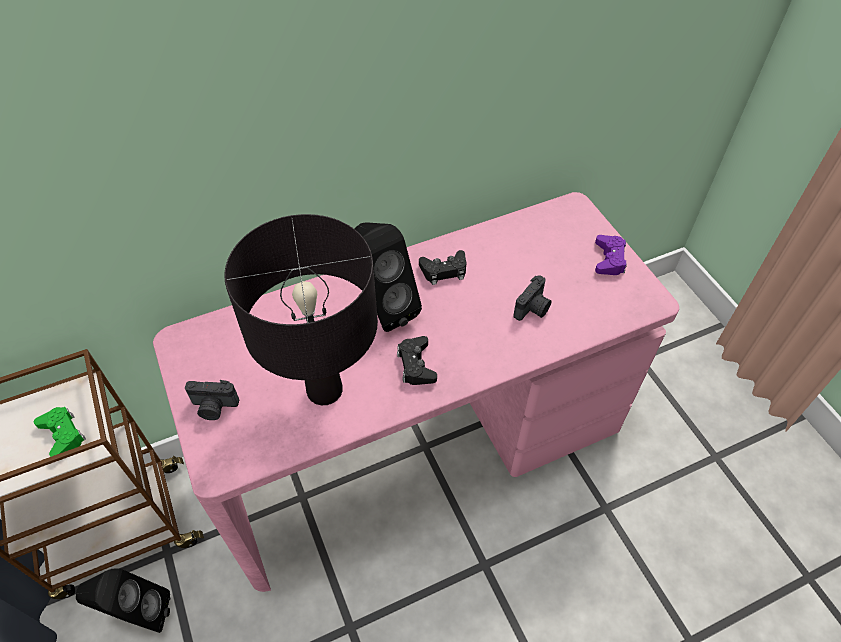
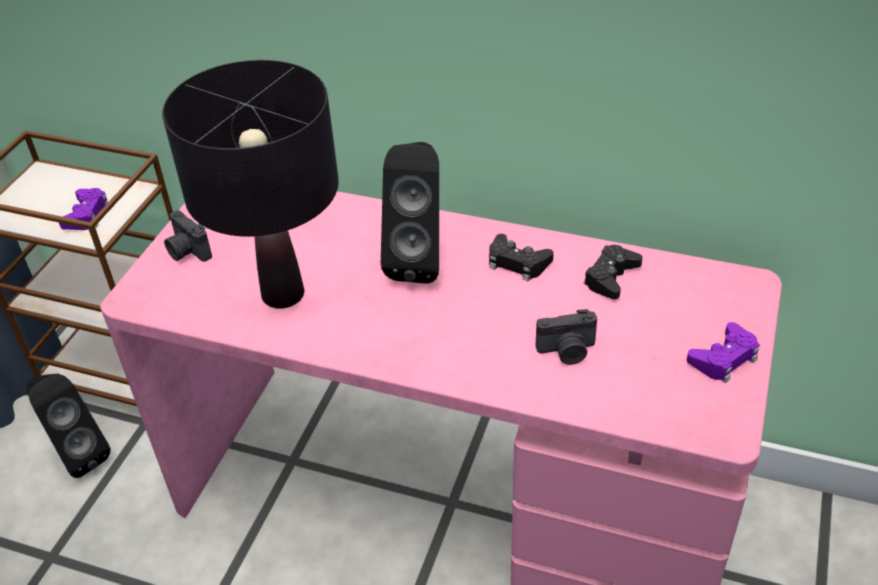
camera: 45 degrees right, 10 degrees down
green game controller [34,407,86,457] -> purple game controller [59,188,108,230]
black game controller [397,336,437,385] -> black game controller moved to [584,245,643,299]

